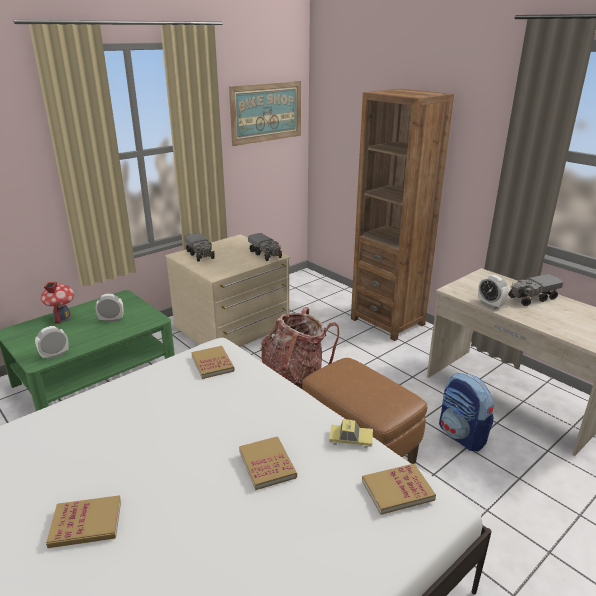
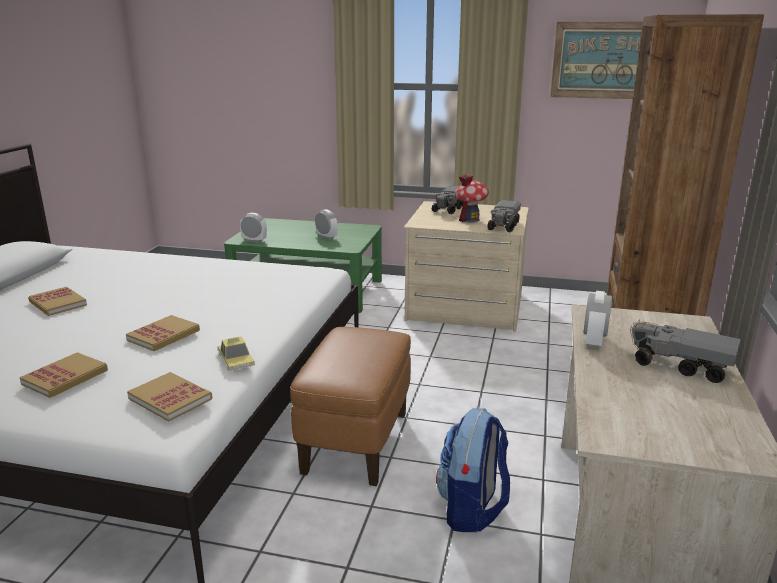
camera: 55 degrees right, 5 degrees down
toy house [40,282,74,324] -> toy house moved to [455,174,489,222]
book [191,346,235,379] -> book moved to [19,352,108,398]
backpack [261,307,339,389] -> none

